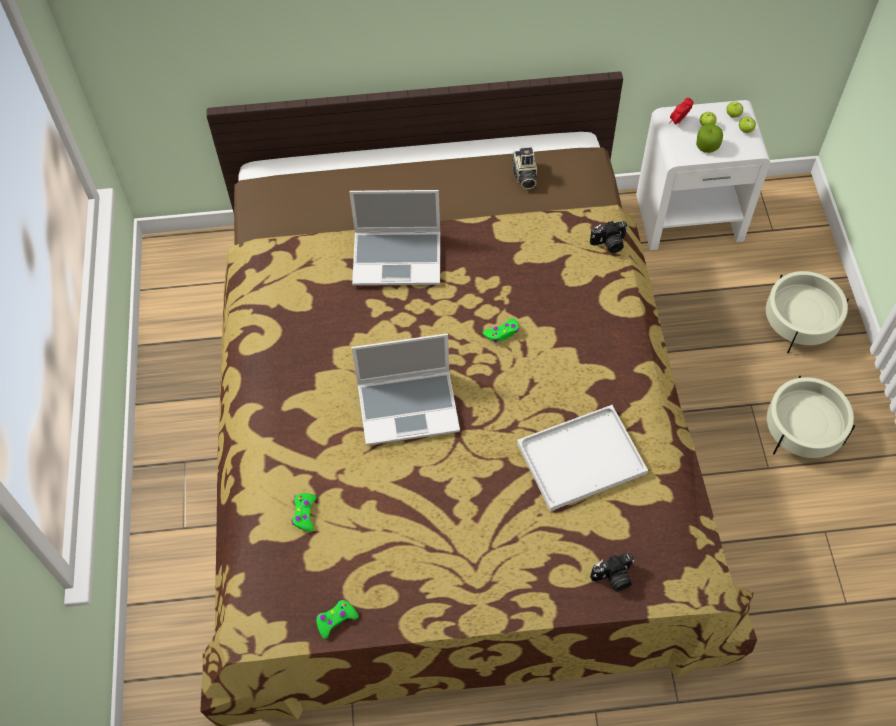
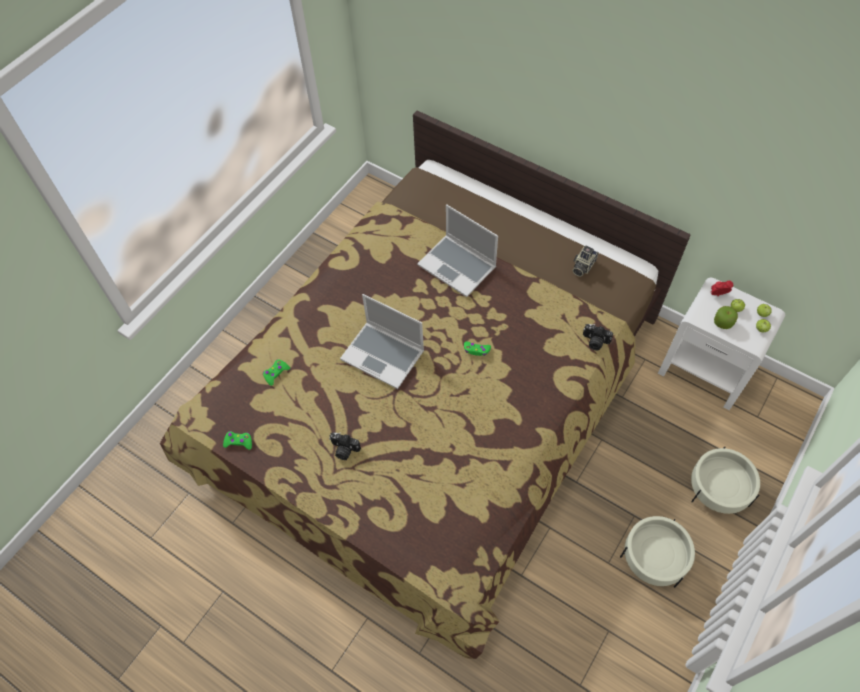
camera: 40 degrees right, 0 degrees up
white tray [517,405,648,511] -> none
camera [590,553,634,591] -> camera moved to [329,432,361,460]

